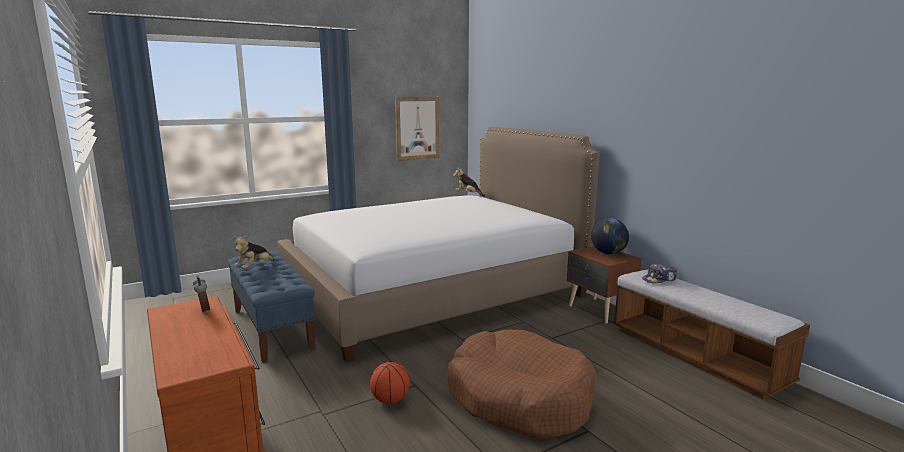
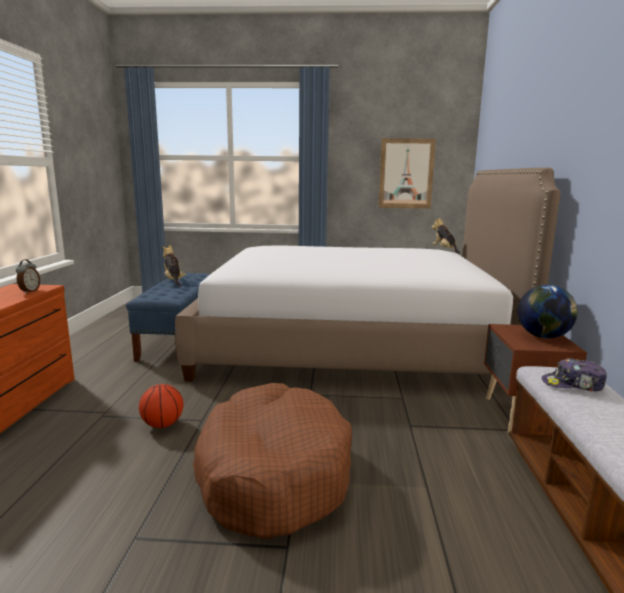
camera: 35 degrees right, 0 degrees up
plush toy [233,235,275,269] -> plush toy turned 90 degrees clockwise [163,245,186,287]

